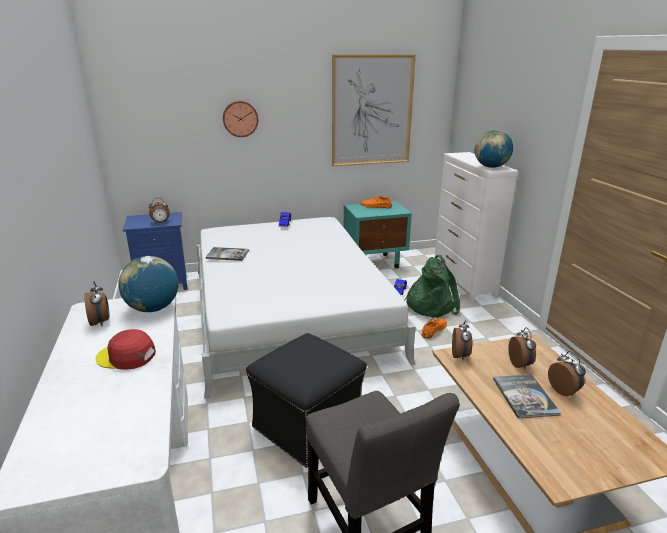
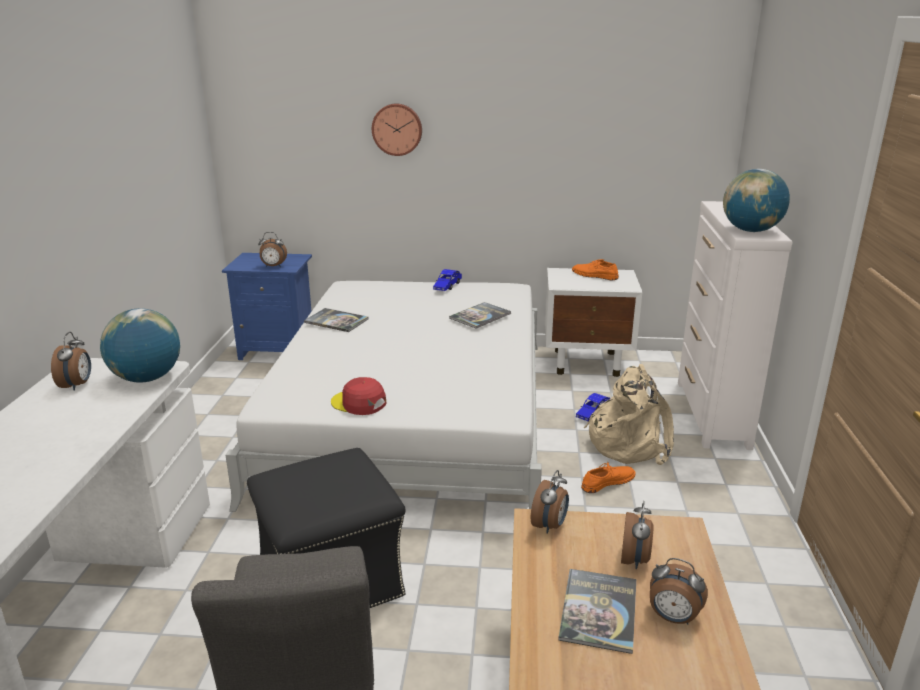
camera: 20 degrees right, 0 degrees up
red cap [96,329,156,370] -> red cap moved to [331,377,387,415]
picture [332,55,416,166] -> none
turquoise nightstand [344,201,412,268] -> white nightstand [545,268,642,377]
green backpack [404,255,460,318] -> beige backpack [584,364,674,465]
alarm clock [548,351,586,396] -> alarm clock turned 120 degrees clockwise [650,558,708,625]
none -> book [449,302,511,329]

